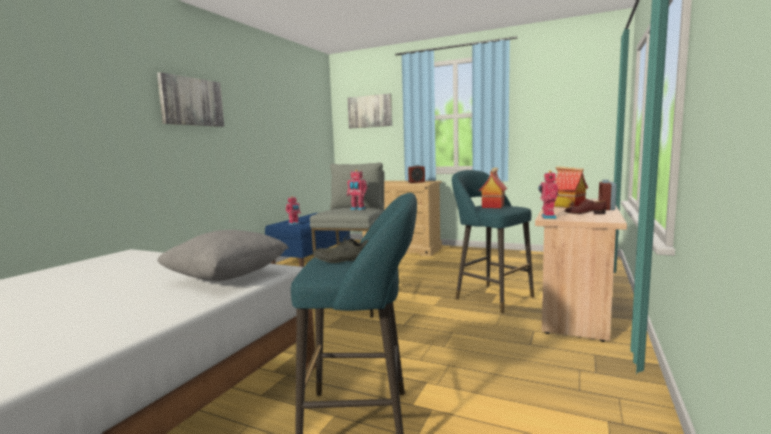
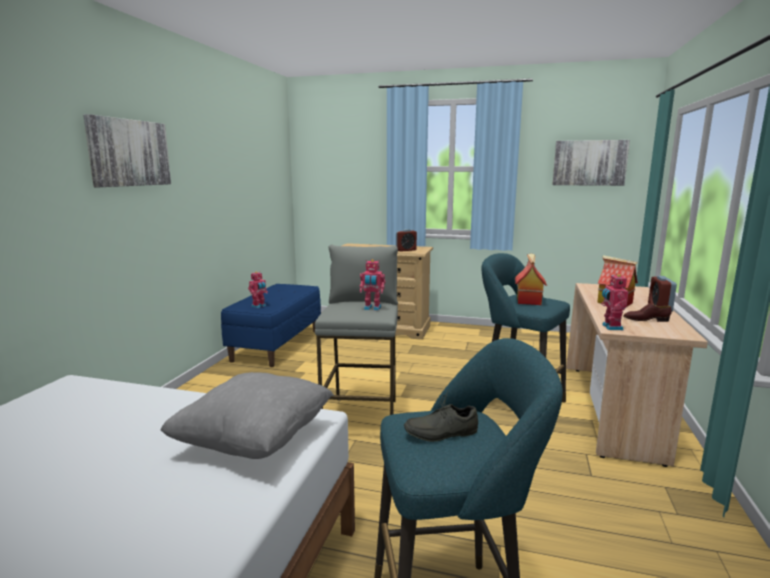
camera: 10 degrees left, 5 degrees up
picture [347,94,392,128] -> picture moved to [552,140,630,186]

